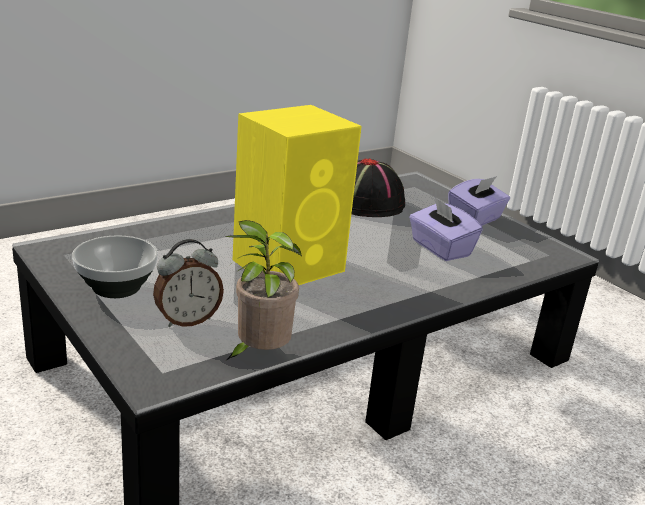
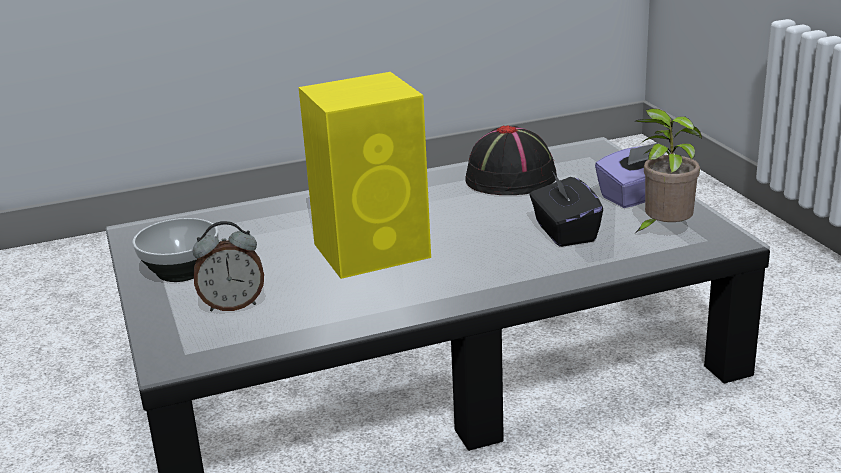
camera: 20 degrees right, 0 degrees up
potted plant [225,220,302,361] -> potted plant moved to [634,108,702,234]
purple tissue box [409,197,483,261] -> black tissue box [530,172,603,247]

